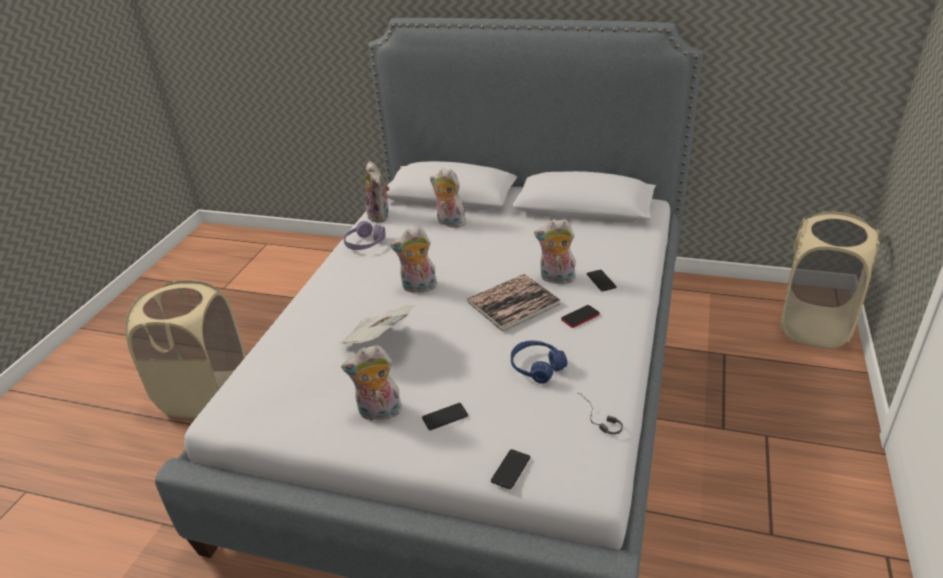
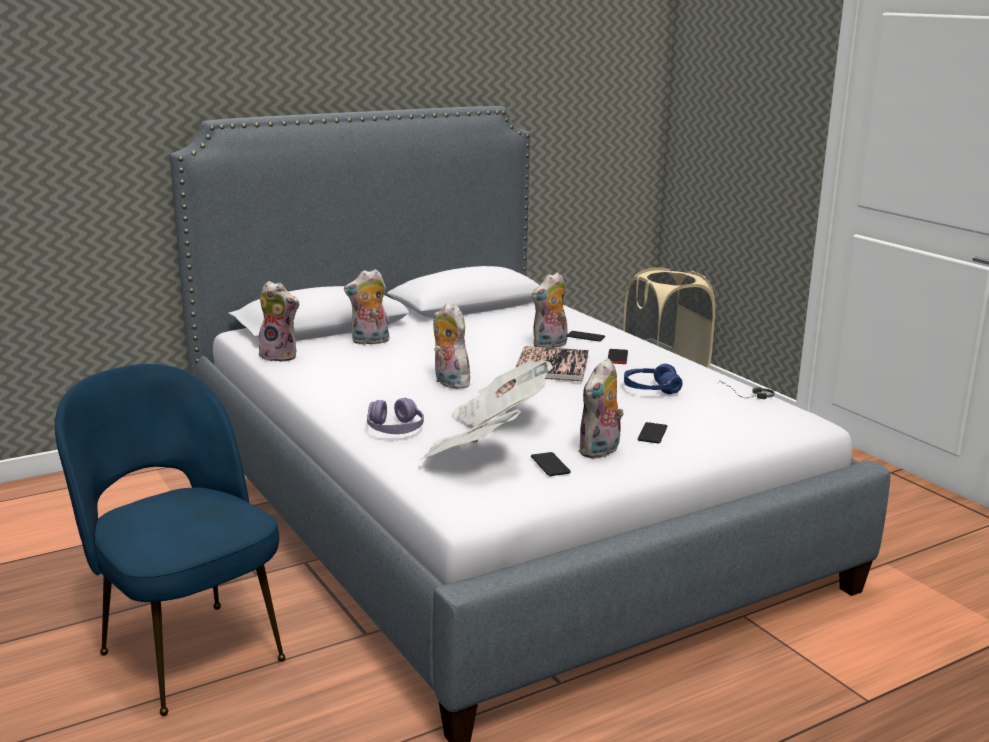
camera: 50 degrees left, 15 degrees down
beige laundry basket [125,280,246,418] -> blue chair [55,364,285,716]
purple headphones [343,221,385,250] -> purple headphones moved to [367,398,424,434]
plush toy [390,227,437,293] -> plush toy turned 105 degrees clockwise [433,303,470,389]
phone [491,449,530,489] -> phone moved to [531,452,571,476]
none -> newspaper [420,408,521,460]

